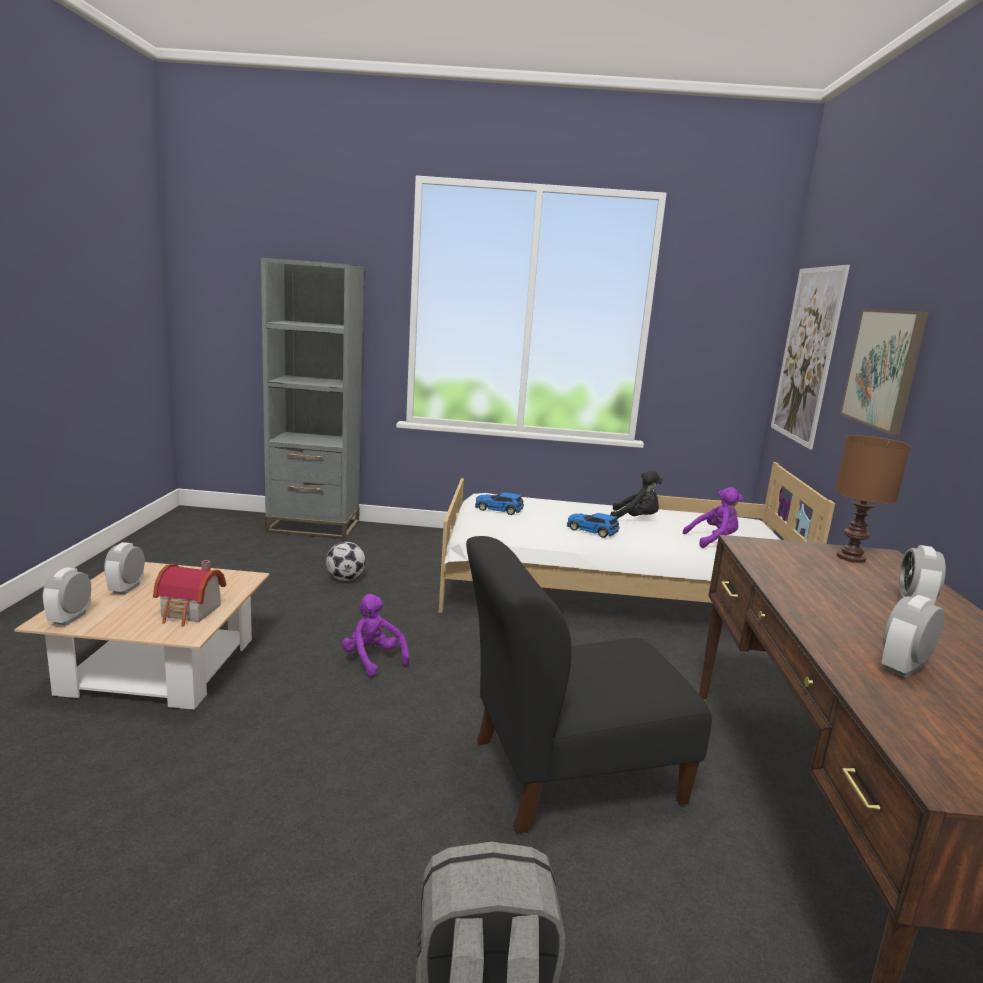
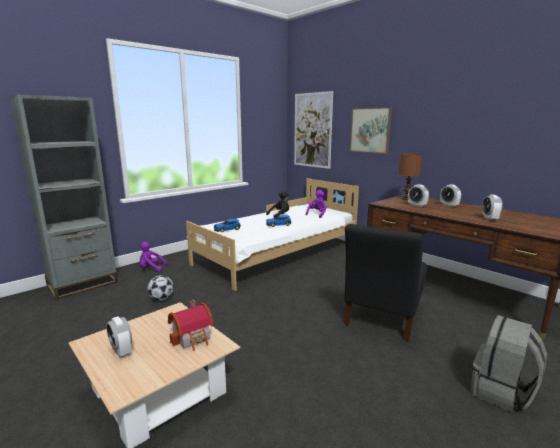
camera: 45 degrees left, 0 degrees up
alarm clock [43,568,91,625] -> alarm clock moved to [408,184,429,207]
purple plush toy [342,594,409,676] -> purple plush toy moved to [140,242,167,271]

